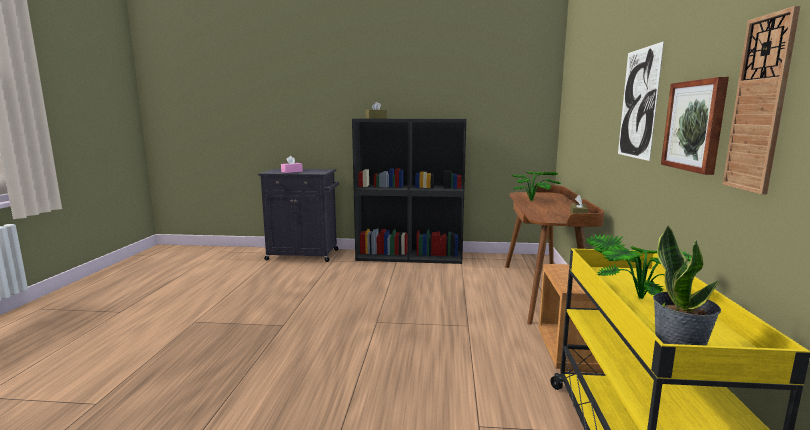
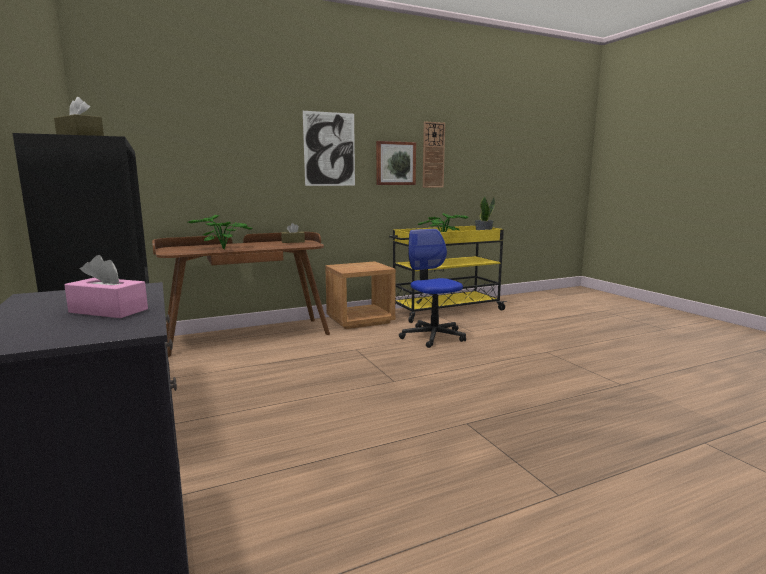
camera: 120 degrees left, 0 degrees up
none -> office chair [399,229,466,348]

